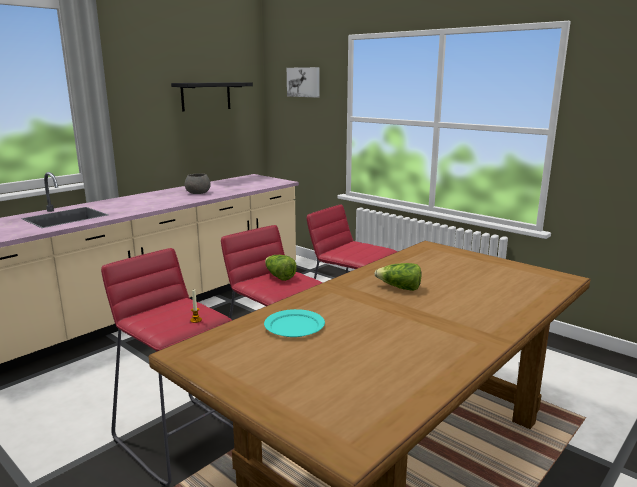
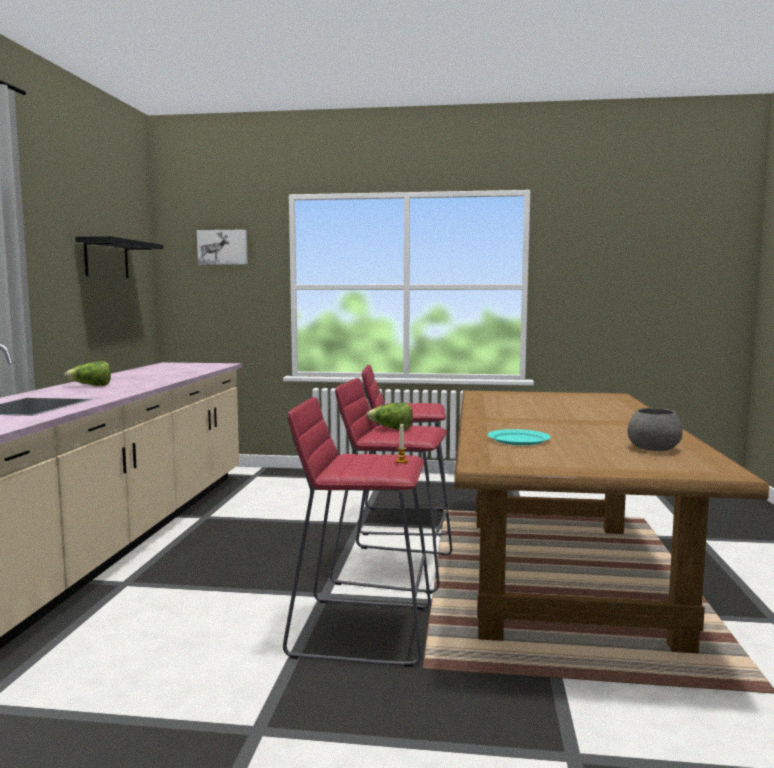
camera: 35 degrees left, 10 degrees down
grey bowl [185,173,211,194] -> grey bowl moved to [627,408,683,451]
lettuce [374,263,422,291] -> lettuce moved to [64,361,111,386]

